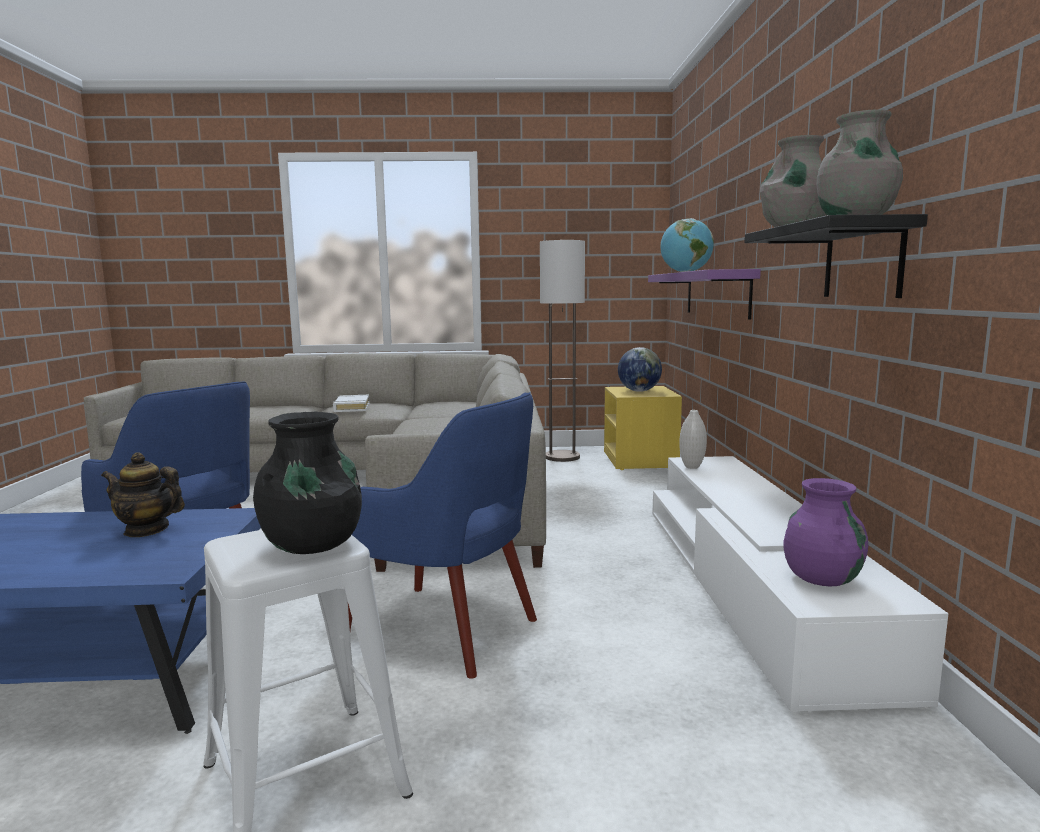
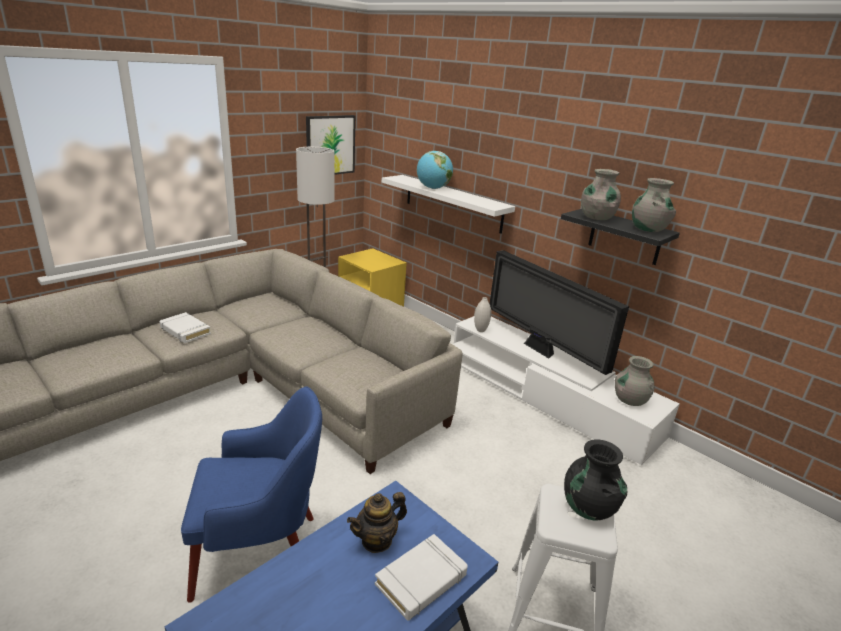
camera: 45 degrees left, 15 degrees up
blue armchair [348,392,537,679] -> none
globe [618,347,662,392] -> none
purple shelf [648,269,761,320] -> white shelf [382,175,515,234]
purple vase [783,478,868,587] -> grey vase [615,356,655,406]
none -> picture [306,115,355,175]
none -> white book [375,534,468,621]
none -> television [490,250,629,375]

